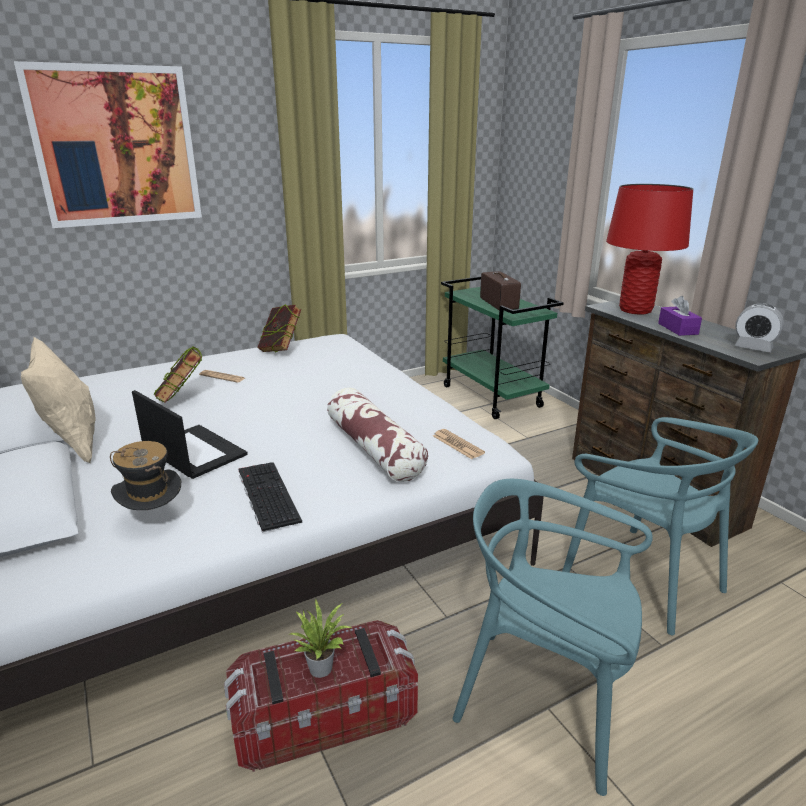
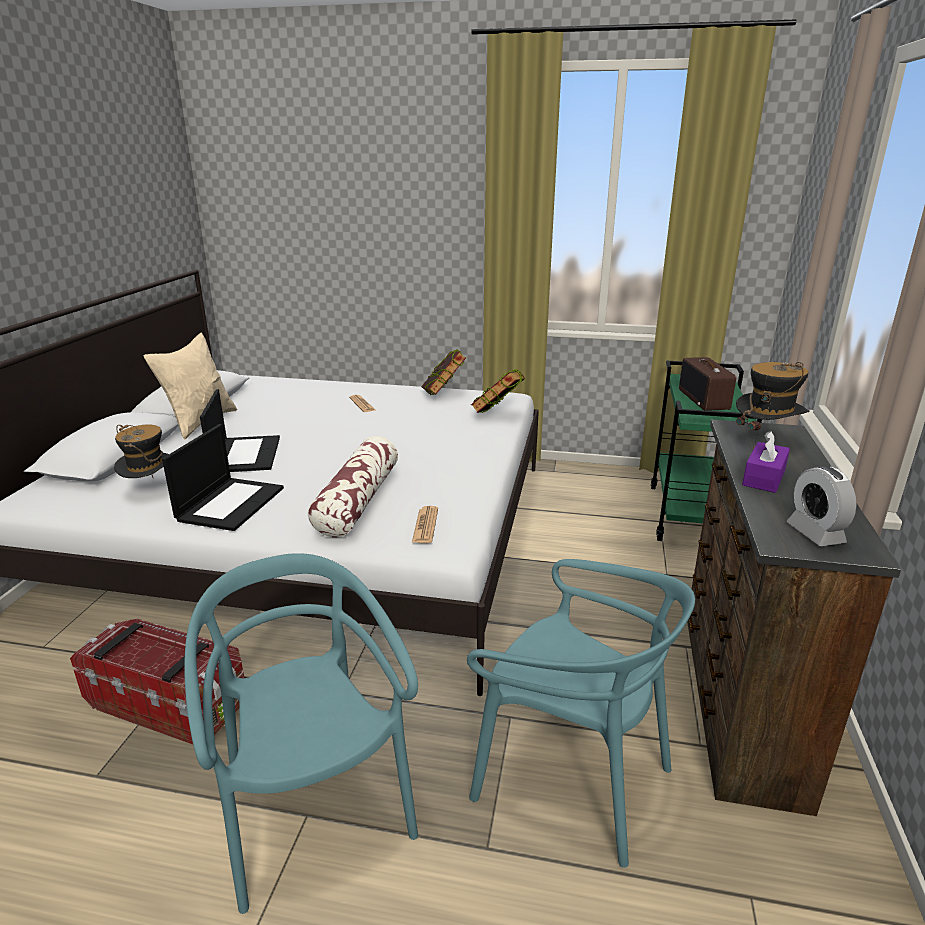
camera: 40 degrees right, 0 degrees up
picture [14,61,202,228] -> none
book [153,347,202,403] -> book moved to [471,369,525,413]
keyboard [239,462,302,533] -> laptop [162,424,284,531]
potted plant [289,599,353,678] -> none
radio [480,271,521,310] -> radio turned 150 degrees clockwise [679,357,736,411]
turquoise chair [562,417,758,635] -> turquoise chair turned 60 degrees counterclockwise [467,559,695,868]
red table lamp [606,184,693,314] -> hat [736,362,810,450]

